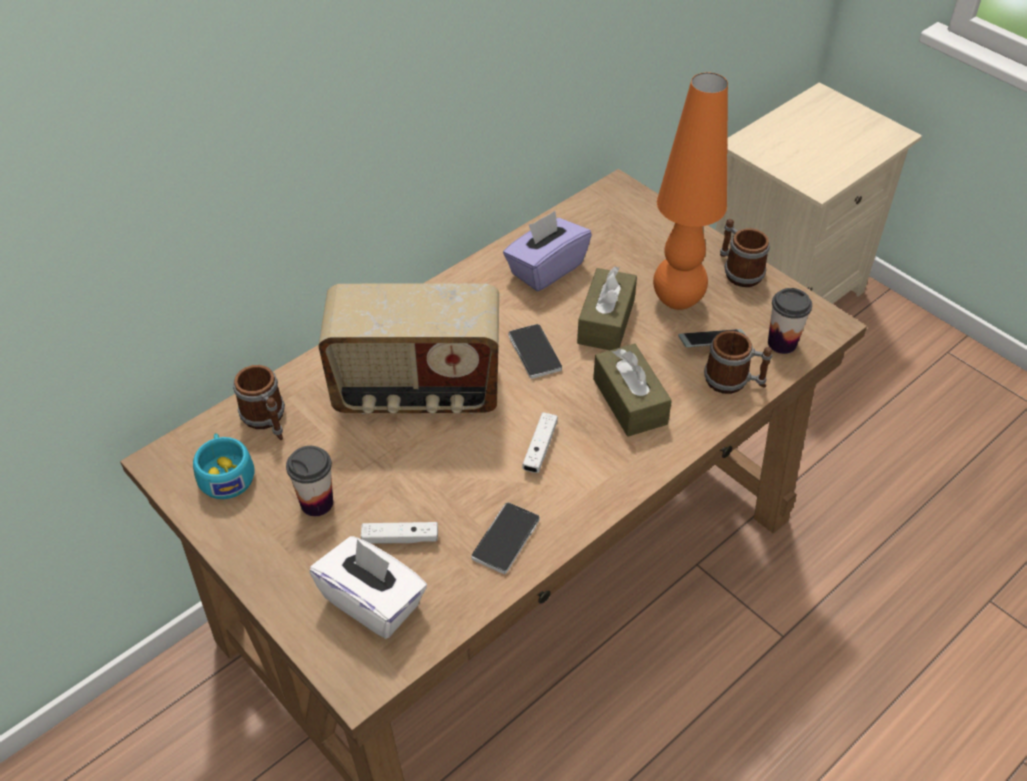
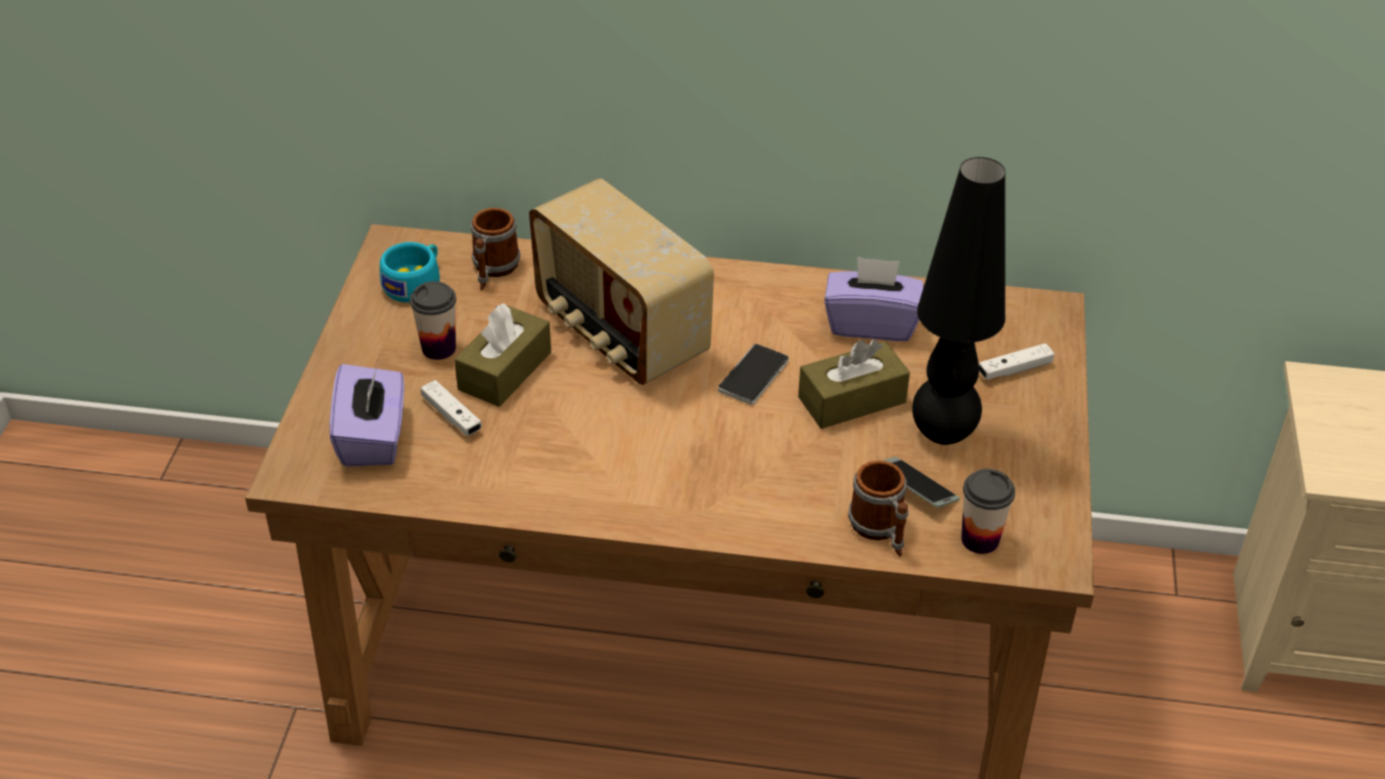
camera: 50 degrees right, 5 degrees down
white tissue box [309,536,427,639] -> purple tissue box [329,364,404,467]
phone [471,502,540,574] -> none
white game controller [522,412,558,473] -> white game controller moved to [979,343,1054,380]
brown tissue box [593,343,672,437] -> brown tissue box moved to [454,303,551,407]
orange table lamp [653,73,728,310] -> black table lamp [912,157,1006,445]
mug [720,219,770,287] -> none

